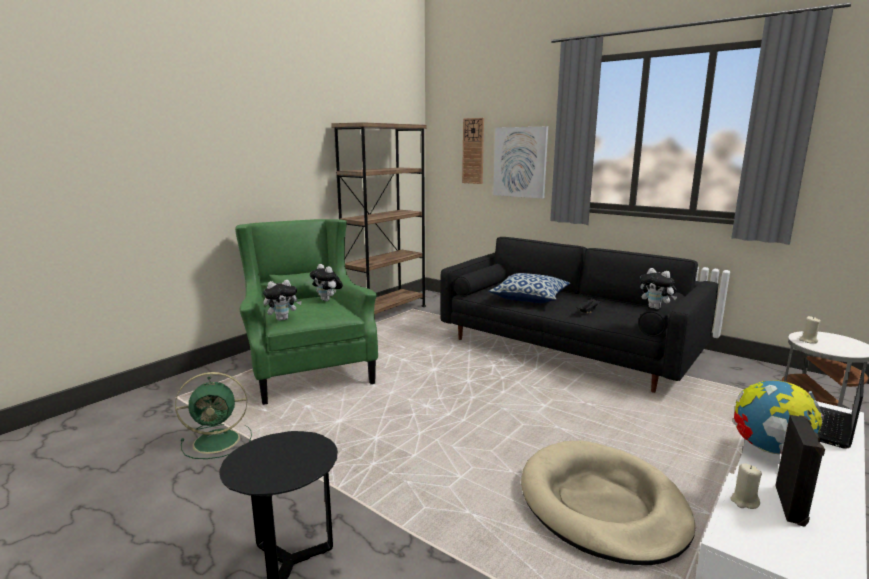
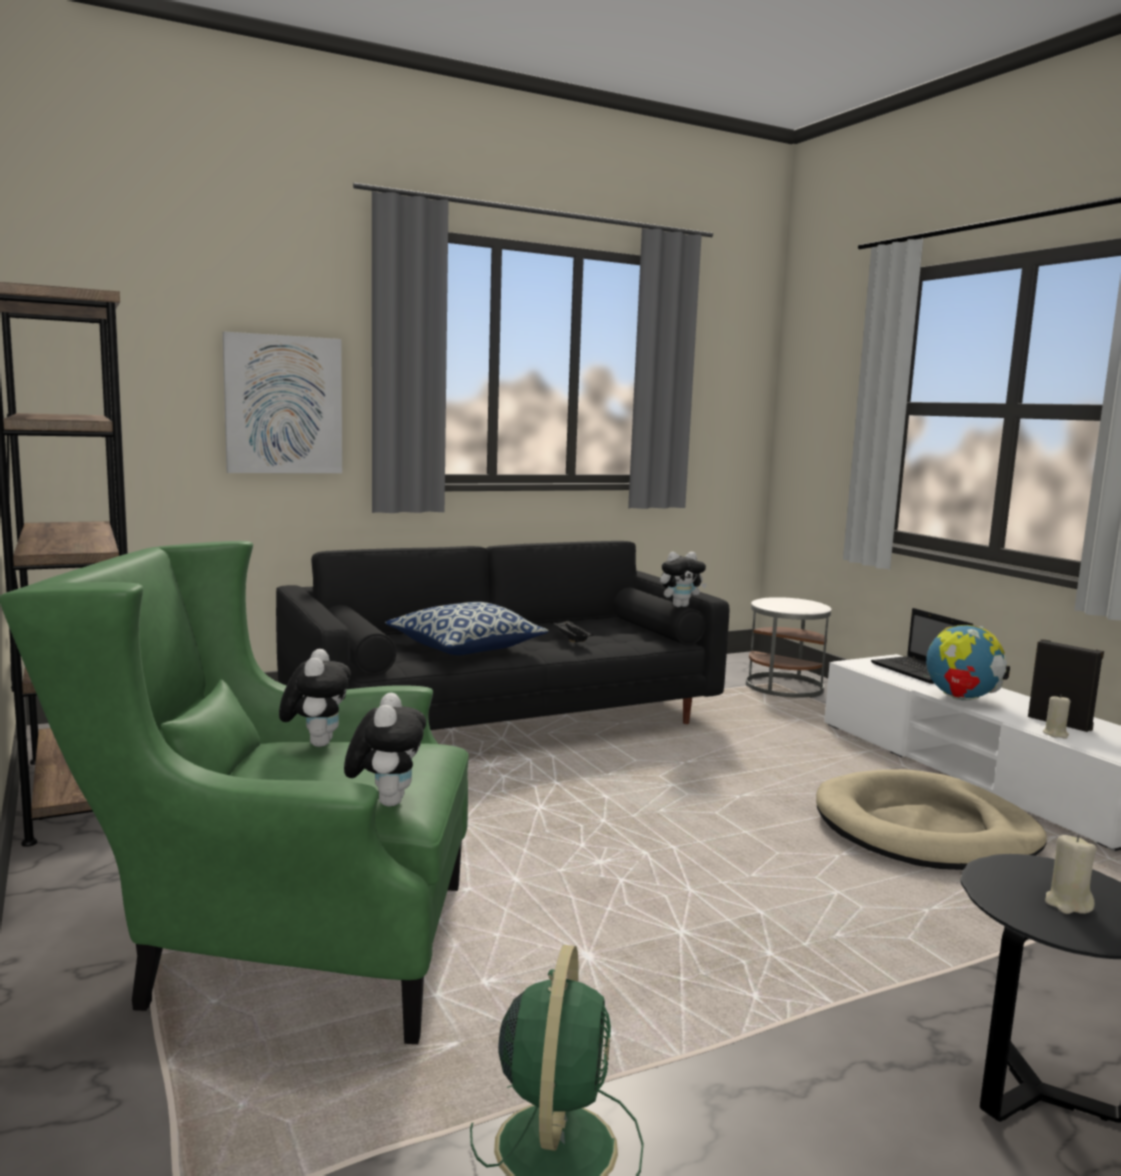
camera: 65 degrees left, 5 degrees down
plush toy [310,264,343,302] -> plush toy turned 75 degrees counterclockwise [279,649,351,747]
wall clock [462,118,484,184] -> none
beige candle [799,316,821,344] -> beige candle moved to [1045,835,1097,914]

